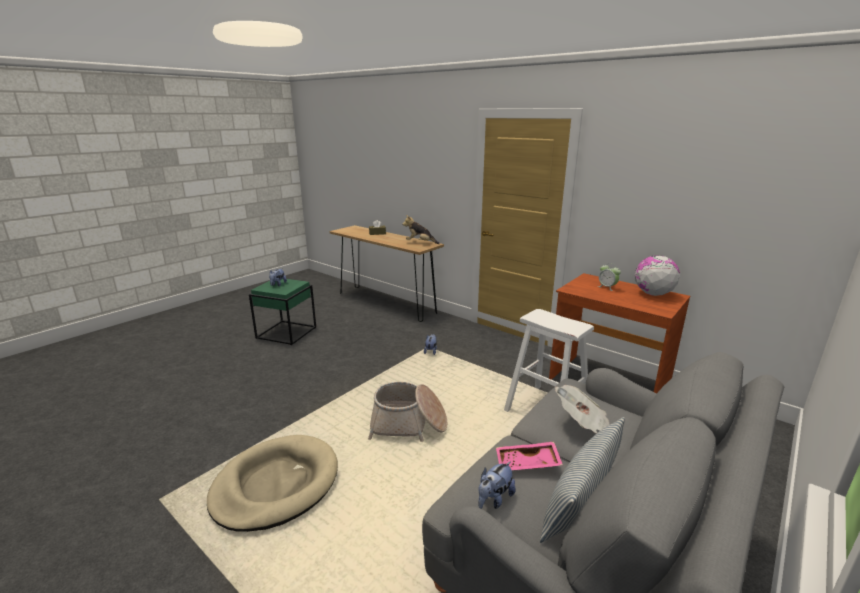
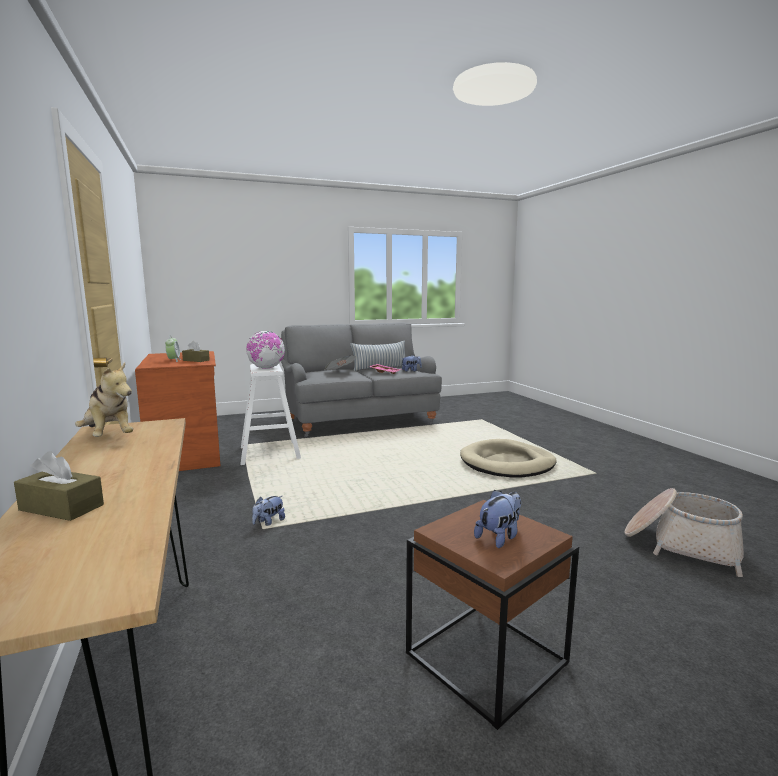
camera: 150 degrees left, 10 degrees down
green side table [249,279,316,345] -> brown side table [406,500,579,730]
basket [368,382,447,442] -> basket moved to [624,488,744,577]
globe [635,255,680,296] -> globe moved to [246,331,285,369]
none -> brown tissue box [182,341,210,362]

